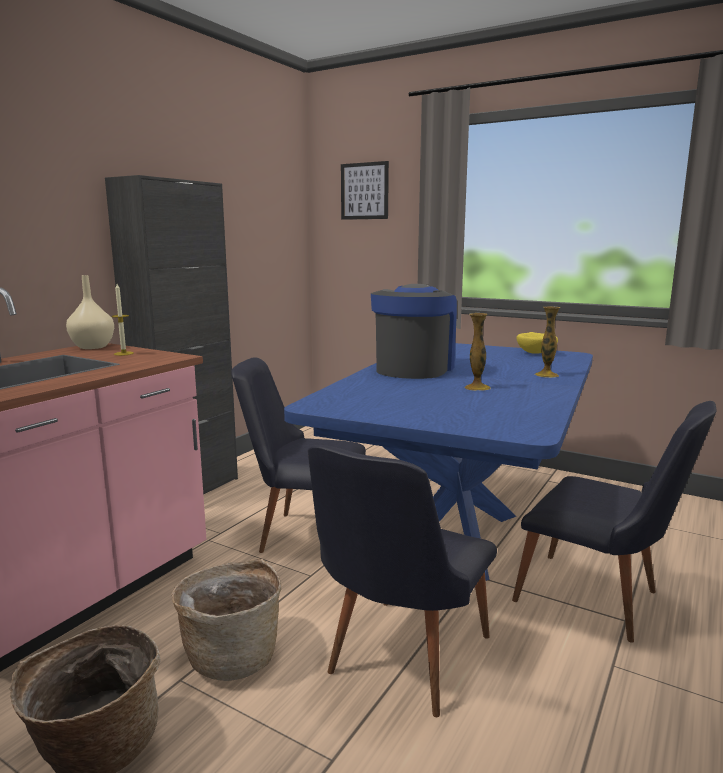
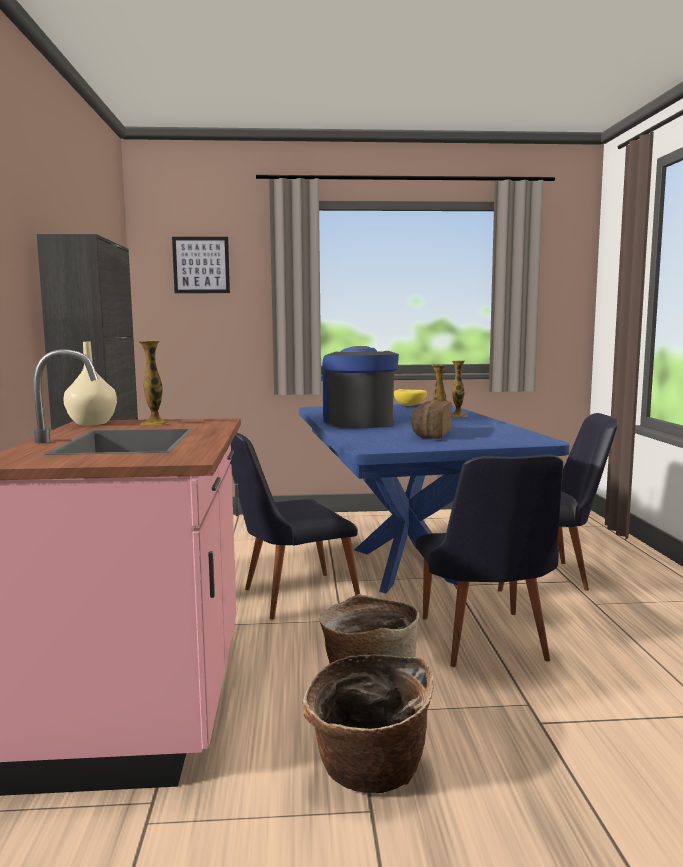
camera: 35 degrees left, 5 degrees down
candle [112,284,134,356] -> vase [139,341,171,425]
none -> bread [410,401,452,439]

